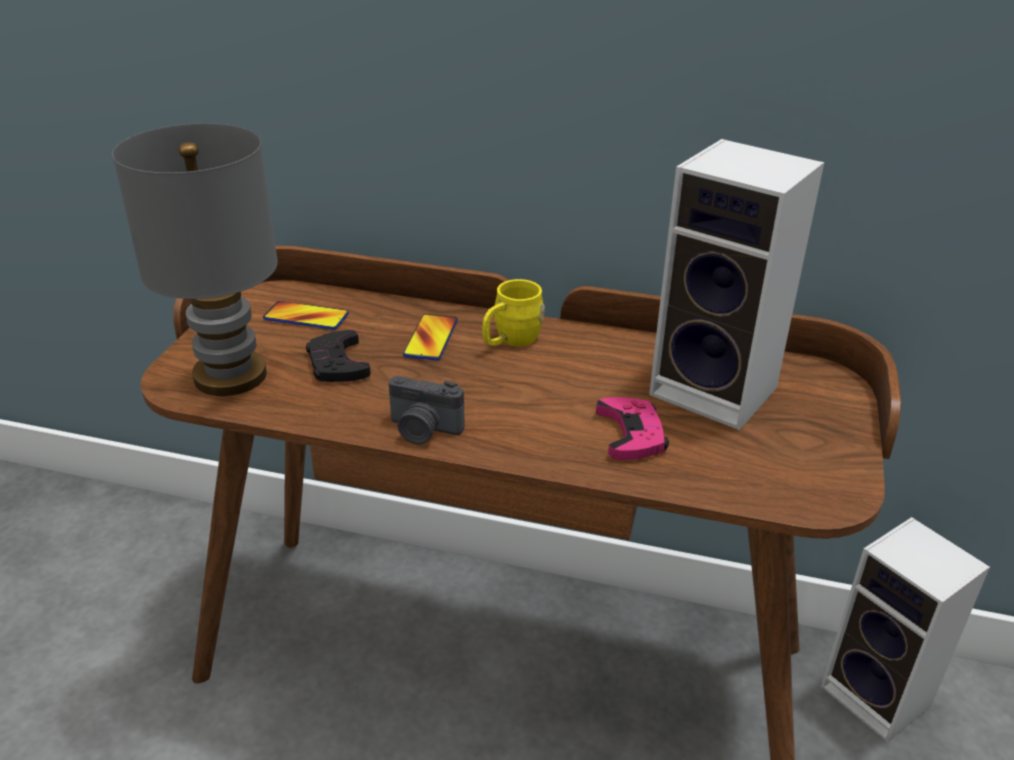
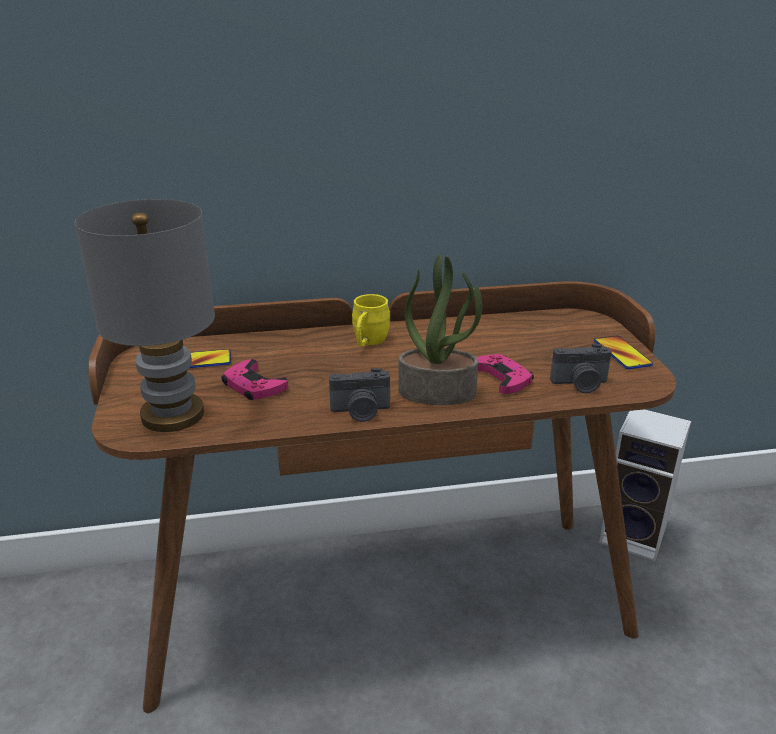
camera: 25 degrees left, 5 degrees down
black game controller [306,330,371,382] -> pink game controller [221,359,288,400]
phone [403,314,458,360] -> phone moved to [594,335,653,369]
speaker [649,139,824,430] -> none
none -> potted plant [398,254,482,405]
none -> camera [550,344,612,393]

